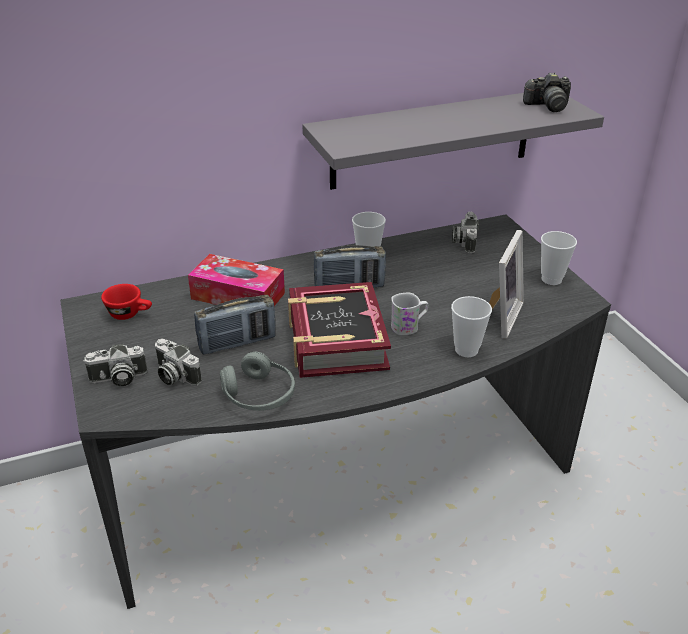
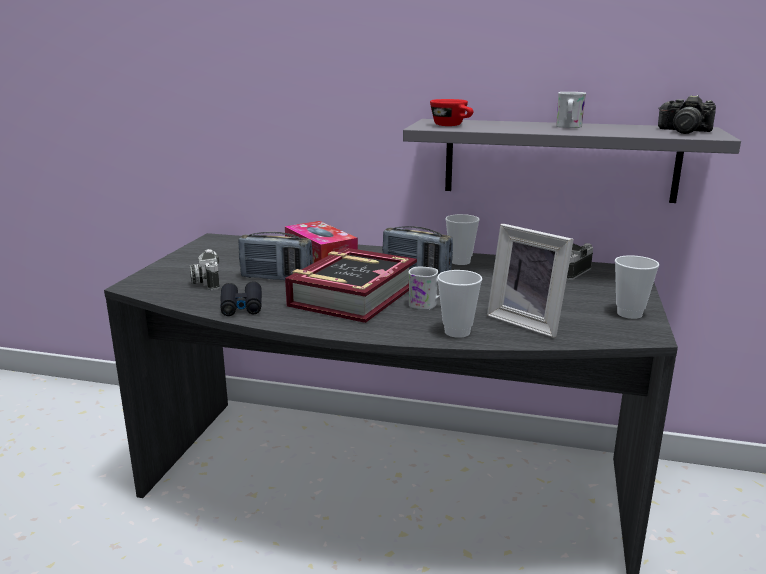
camera: 35 degrees right, 15 degrees down
camera [83,344,147,386] -> none
red cup [101,284,152,320] -> red cup moved to [430,99,473,126]
grey headphones [220,352,295,411] -> black binoculars [220,281,262,316]
picture frame [489,230,524,339] -> picture frame turned 75 degrees clockwise [487,224,574,338]
none -> white mug [556,92,586,128]

